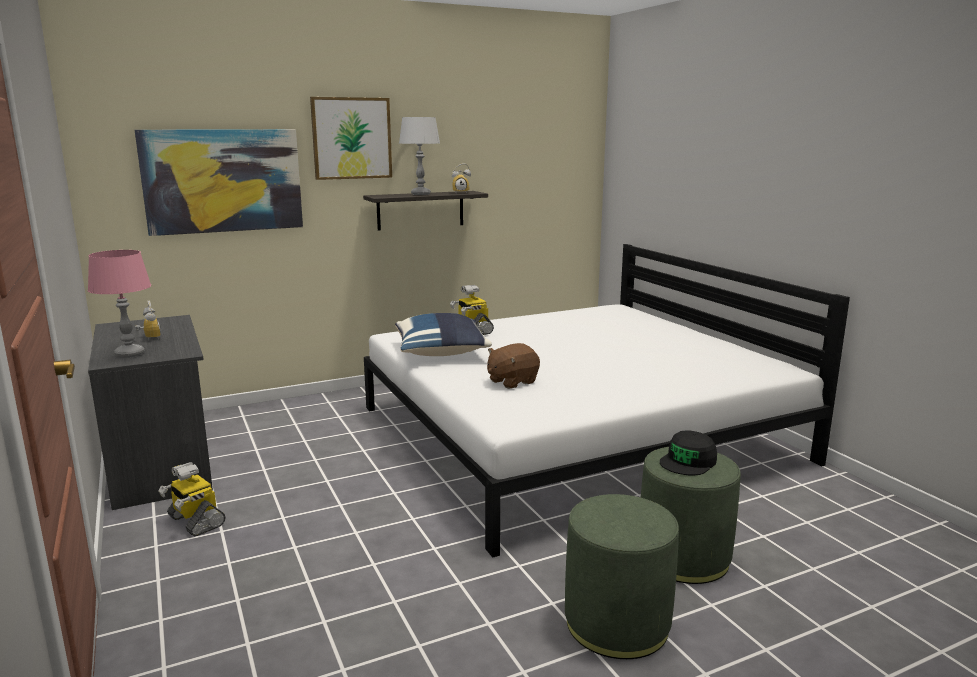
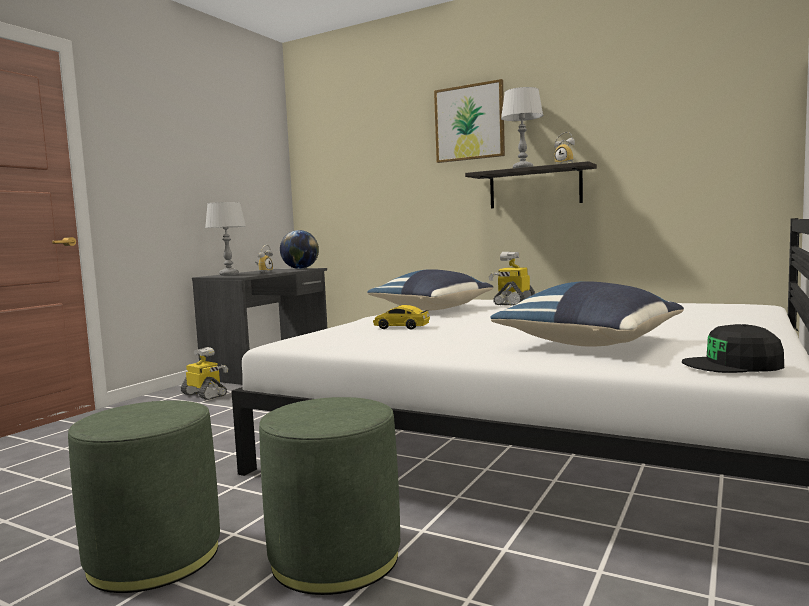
camera: 55 degrees right, 10 degrees down
pink table lamp [88,250,151,358] -> grey table lamp [205,202,246,276]
picture [135,129,303,236] -> none
toy robot [158,462,226,536] -> toy robot turned 120 degrees clockwise [181,347,228,400]
brown plush toy [487,343,540,389] -> toy car [373,305,430,329]
black cap [660,430,717,475] -> black cap moved to [682,324,784,373]
none -> globe [280,230,319,269]
none -> blue pillow [491,281,684,347]

